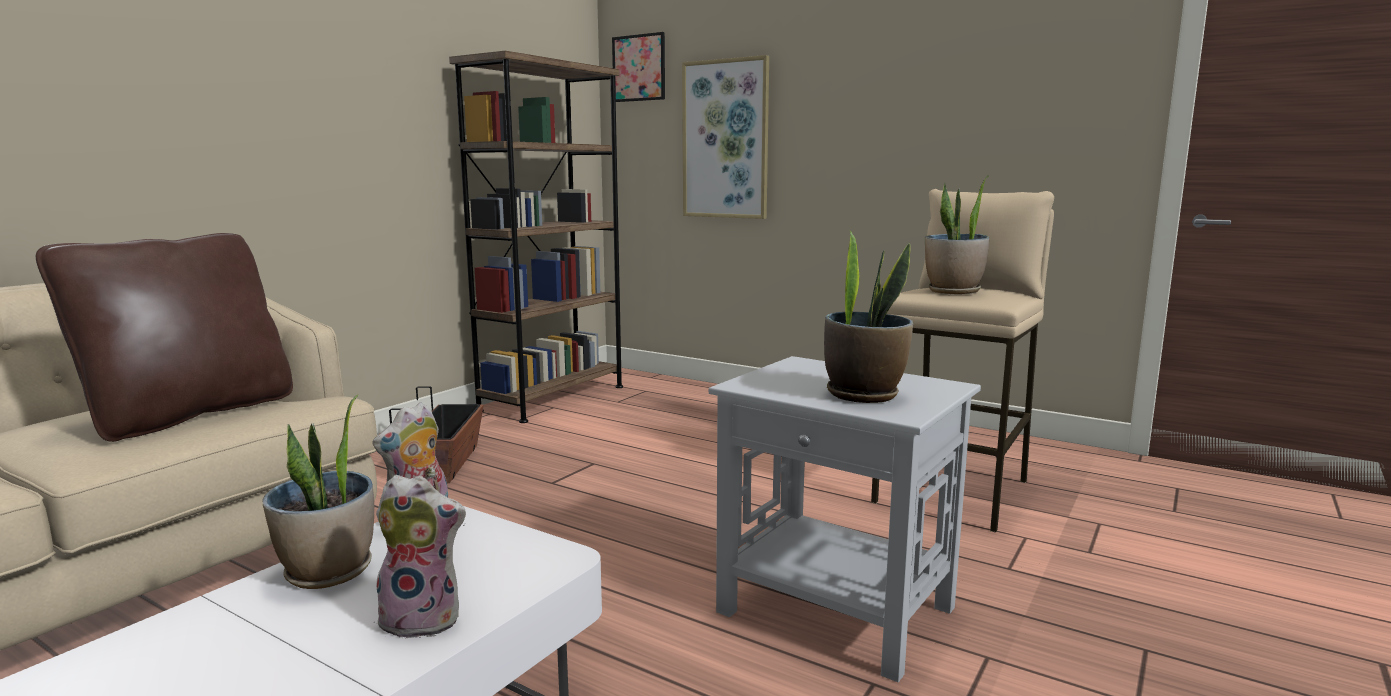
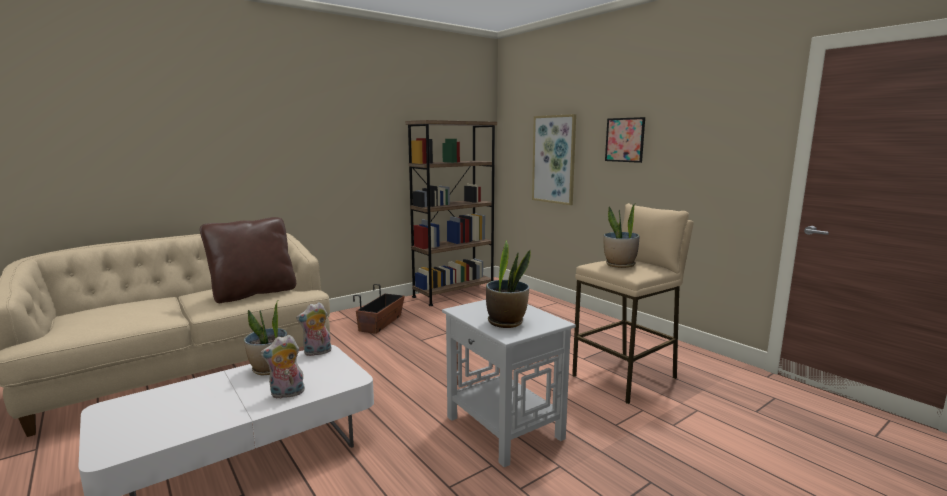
camera: 20 degrees right, 0 degrees up
plush toy [368,475,466,639] -> plush toy turned 135 degrees clockwise [260,335,305,399]
picture [612,32,665,102] -> picture moved to [605,117,645,163]

